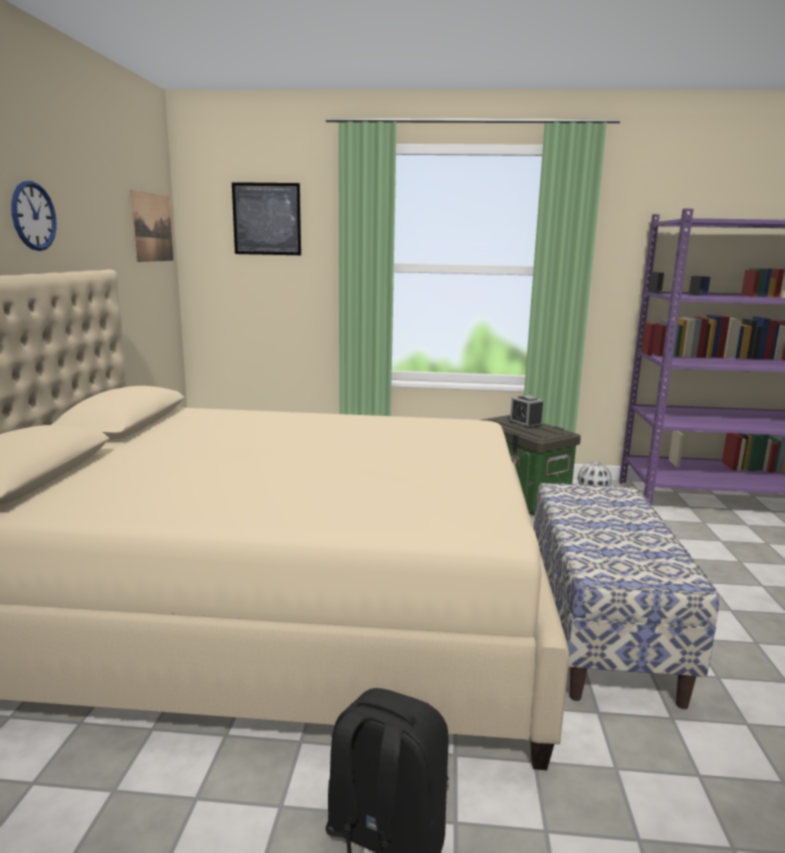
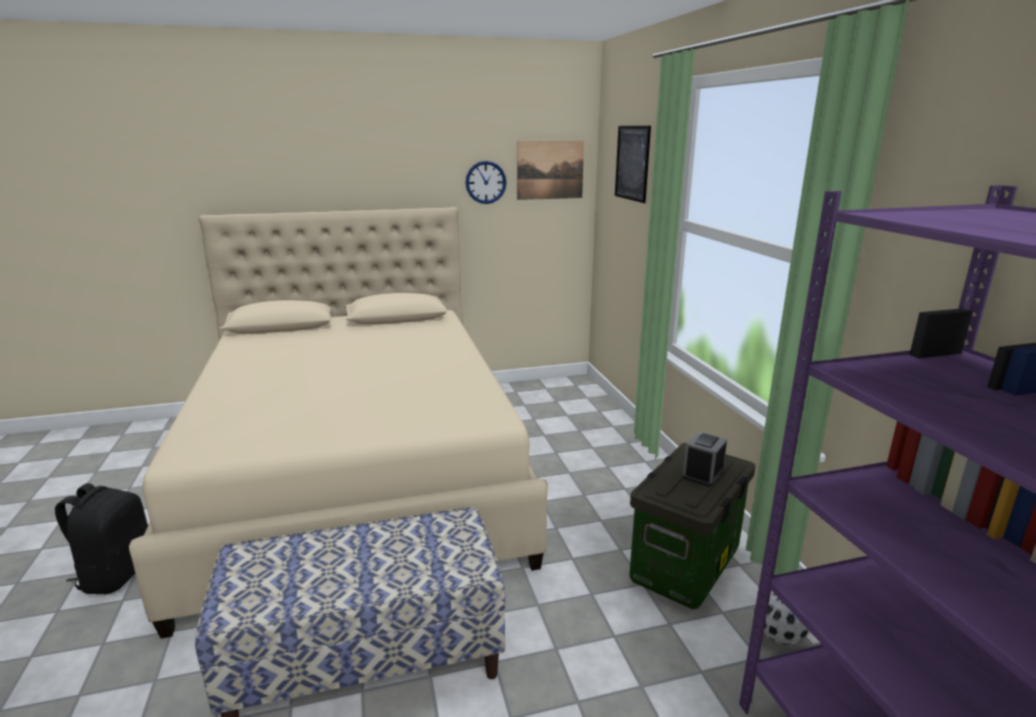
camera: 70 degrees right, 5 degrees up
wall clock [11,181,57,251] -> wall clock moved to [466,161,506,204]

